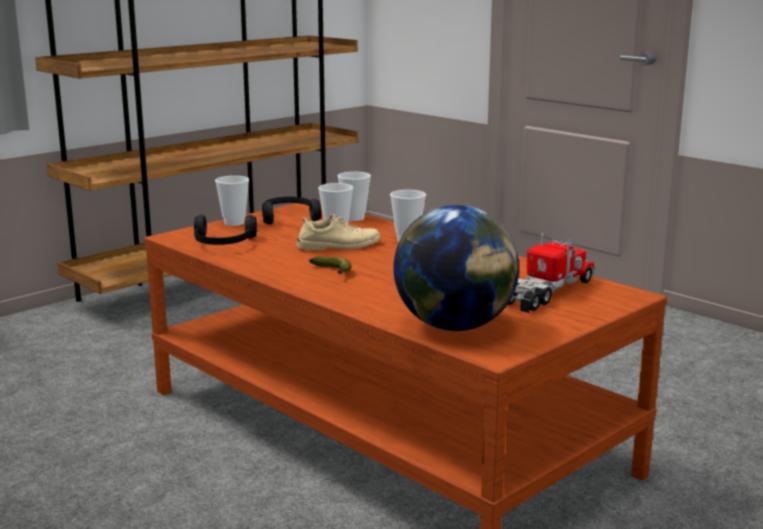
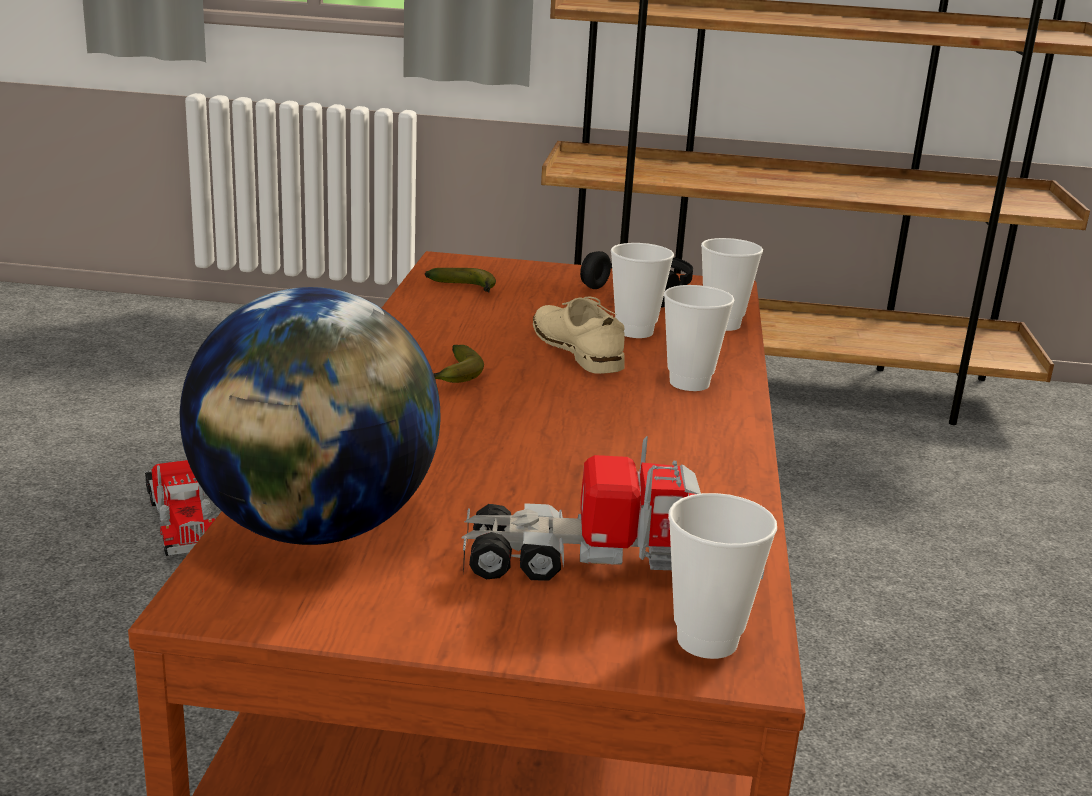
camera: 50 degrees right, 5 degrees up
black headphones [194,215,257,245] -> banana [425,268,496,292]
cup [215,176,249,226] -> cup moved to [668,493,777,659]
beige shoe [297,214,381,250] -> beige shoe turned 150 degrees counterclockwise [533,296,625,374]
none -> toy truck [145,460,215,556]

